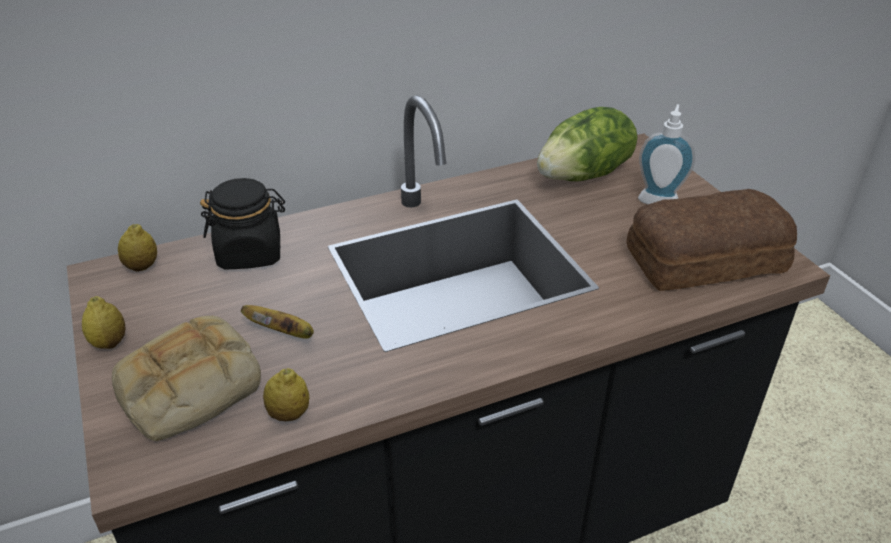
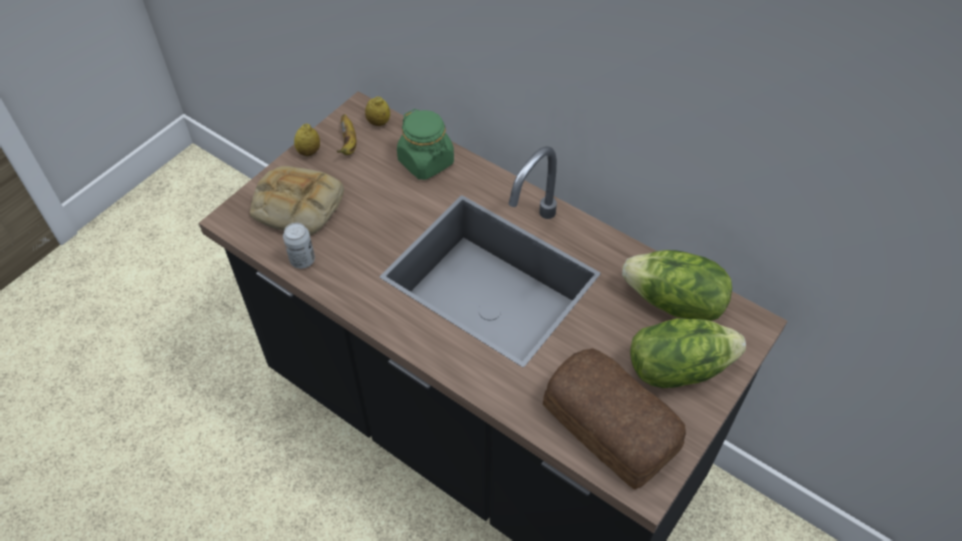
camera: 60 degrees right, 15 degrees up
black jar [200,178,285,269] -> green jar [397,109,454,180]
banana [241,305,314,339] -> banana moved to [337,114,357,155]
lemon [263,368,309,421] -> can [283,223,315,269]
soap dispenser [638,104,695,205] -> lettuce [630,318,746,388]

